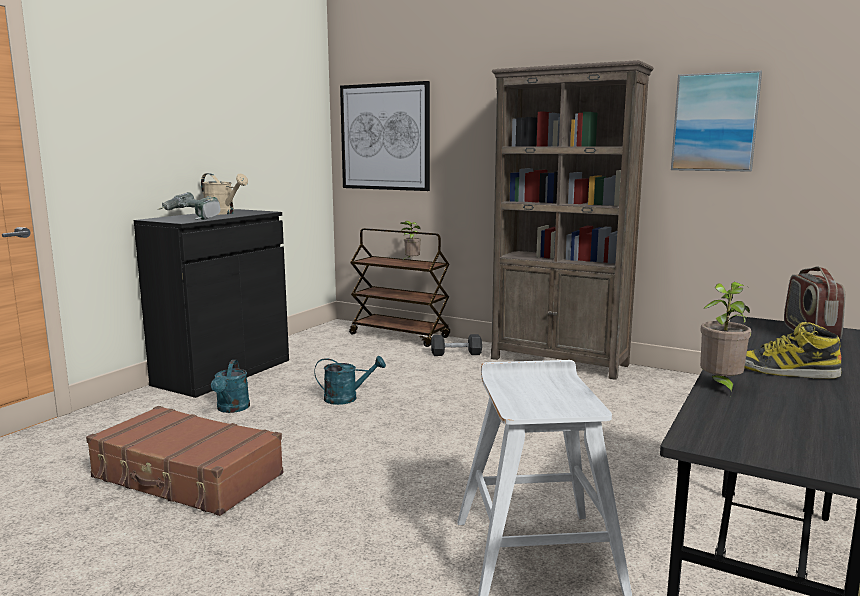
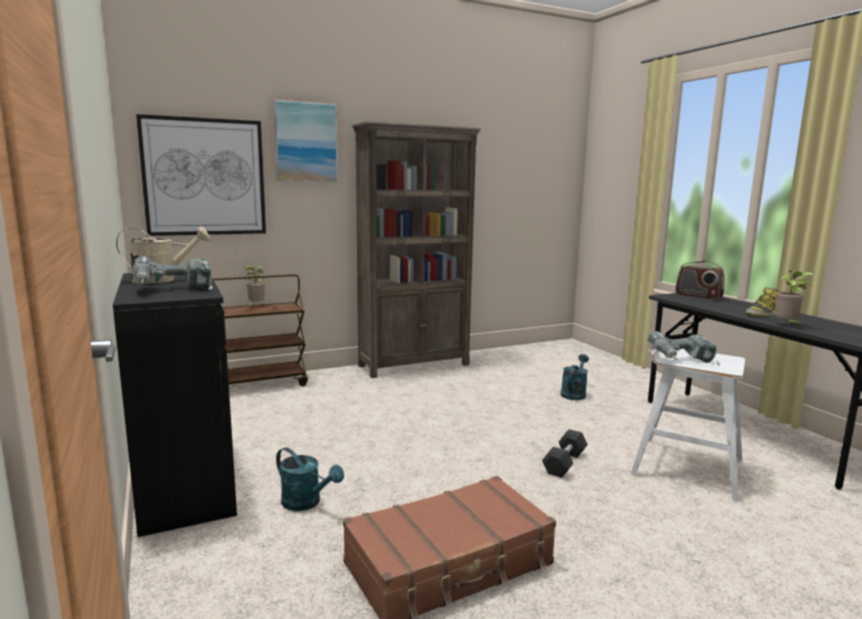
camera: 55 degrees left, 0 degrees up
turquoise watering can [314,356,386,405] -> turquoise watering can moved to [561,354,589,400]
black dumbbell [431,334,482,356] -> black dumbbell moved to [542,429,588,477]
picture [671,70,762,172] -> picture moved to [273,99,338,182]
none -> power drill [648,331,720,365]

